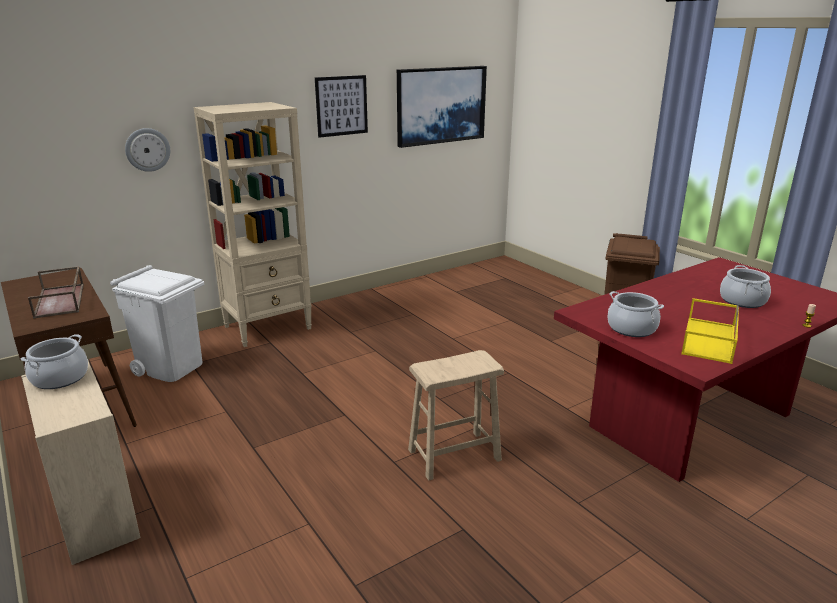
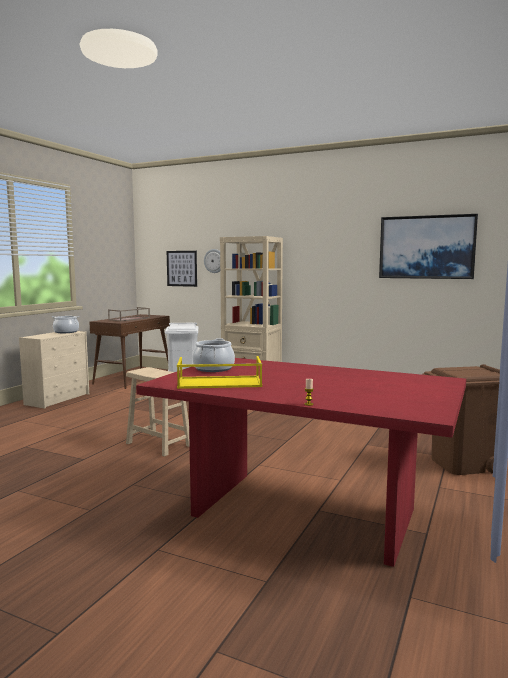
camera: 60 degrees right, 15 degrees down
picture [315,75,368,138] -> picture moved to [167,251,197,287]
cooking pot [720,265,771,308] -> none

